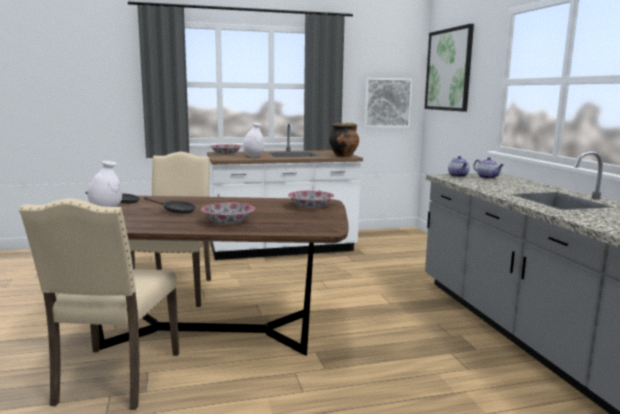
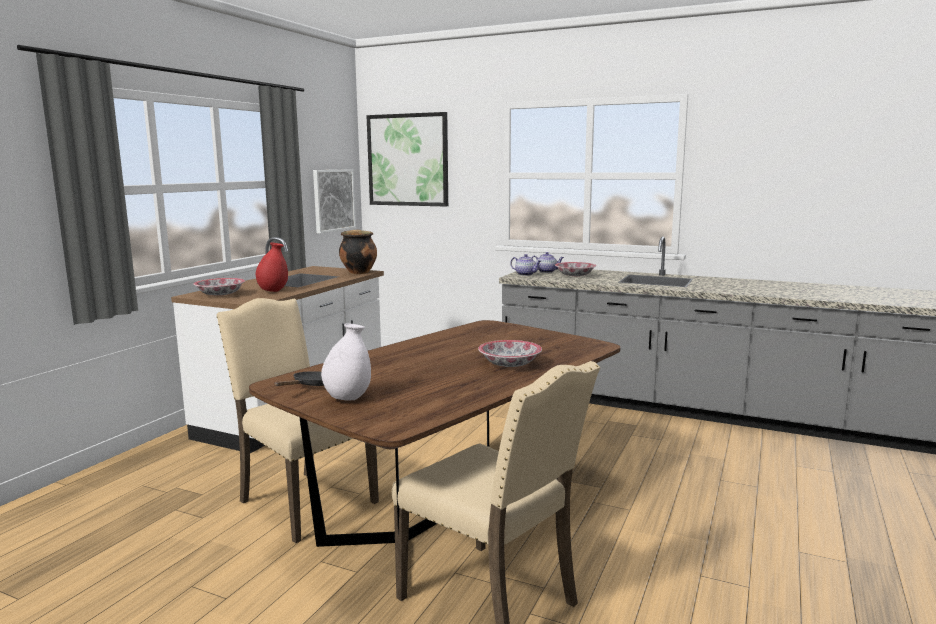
camera: 50 degrees left, 0 degrees up
black frying pan [144,197,196,214] -> none
white vase [243,123,265,157] -> red vase [256,243,288,292]
bowl [288,191,334,208] -> bowl moved to [555,262,596,276]

